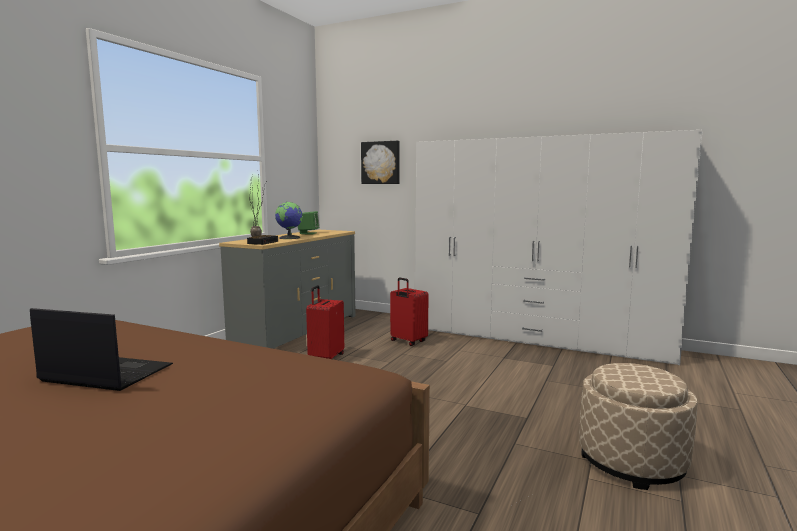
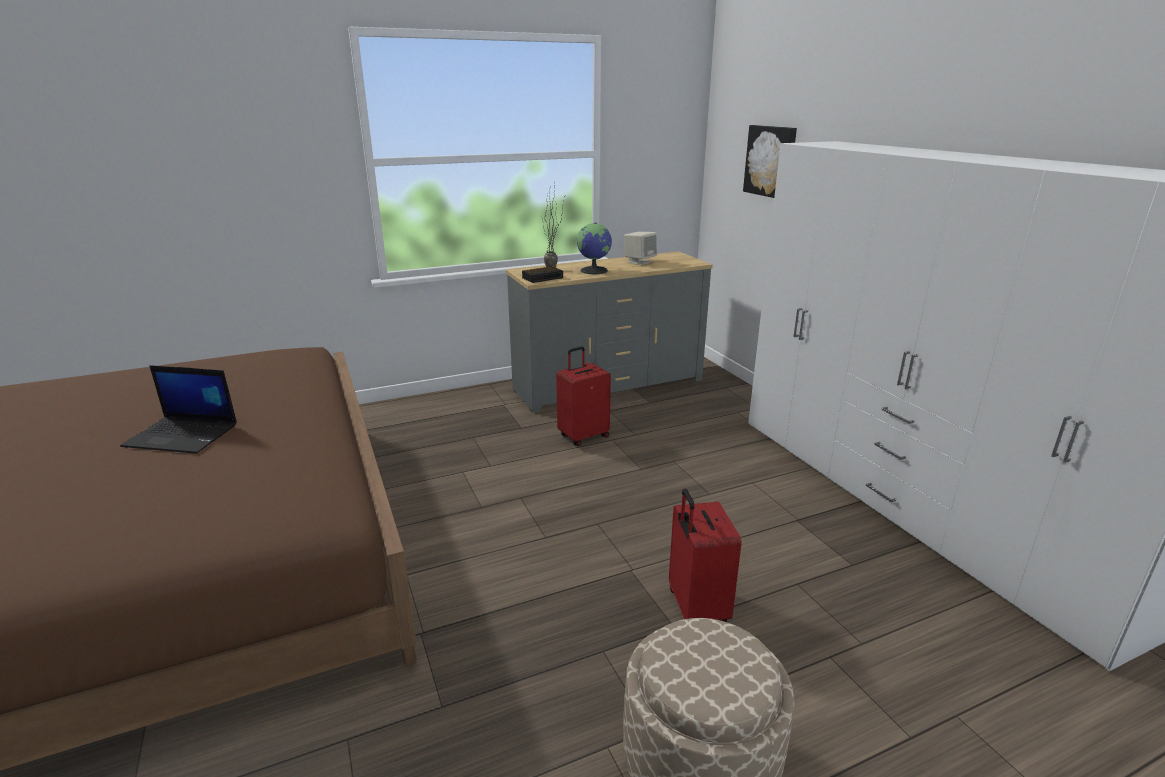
camera: 40 degrees right, 15 degrees up
laptop [30,308,173,391] -> laptop turned 135 degrees clockwise [120,365,237,454]
green speaker [298,211,320,234] -> beige speaker [624,232,657,265]
red suitcase [390,278,428,346] -> red suitcase moved to [669,489,742,622]

